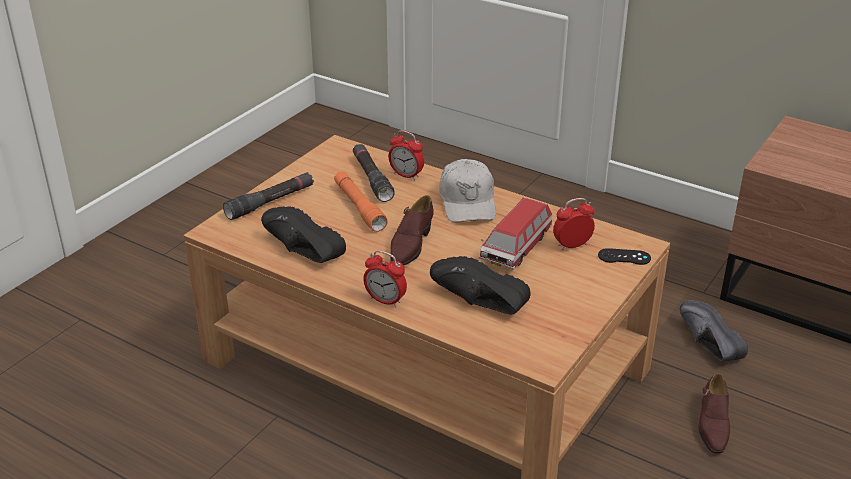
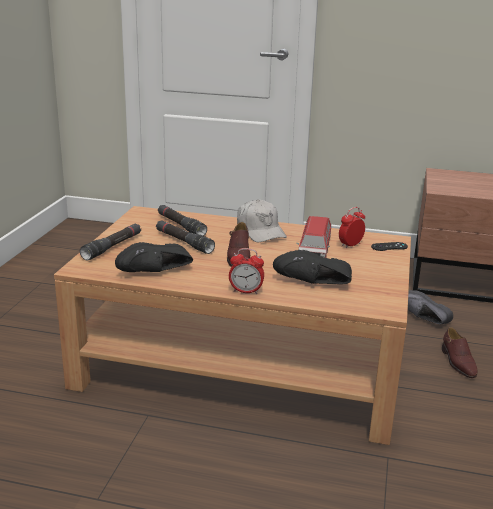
camera: 20 degrees left, 10 degrees down
black shoe [261,206,346,263] -> black shoe turned 45 degrees counterclockwise [115,242,193,272]
orange flashlight [334,171,388,232] -> black flashlight [156,220,215,254]
alarm clock [388,130,424,180] -> none

